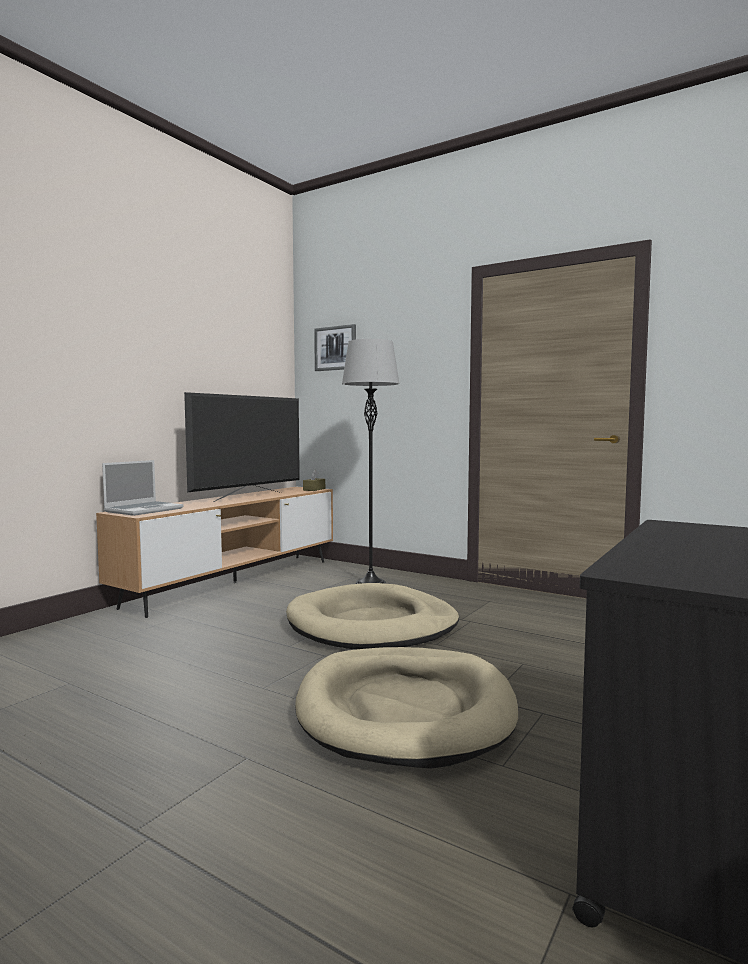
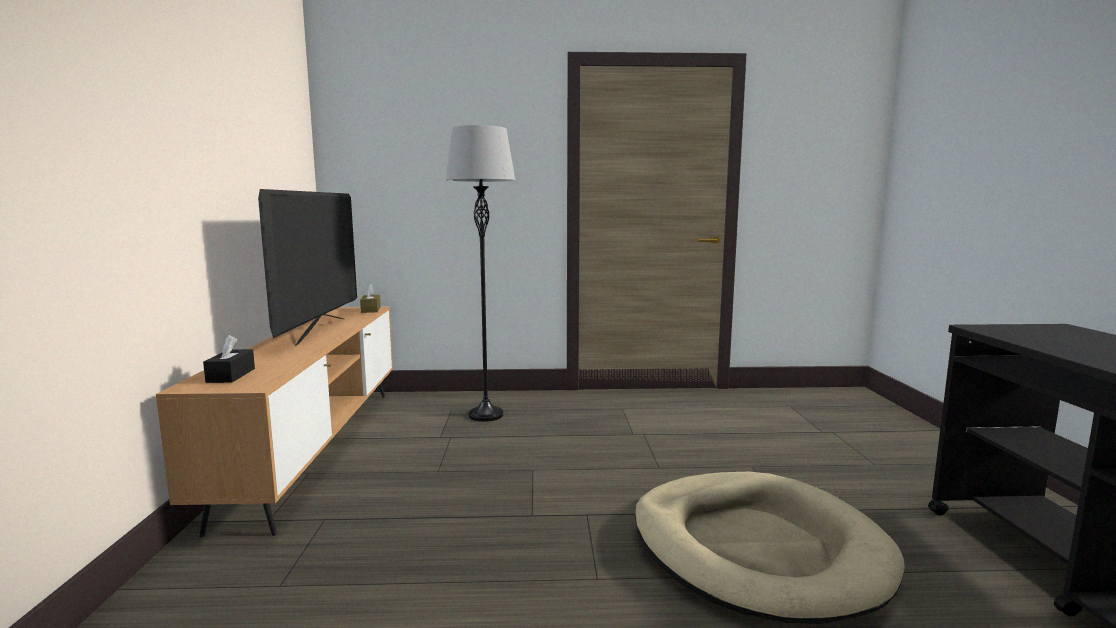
camera: 35 degrees left, 5 degrees up
laptop [102,460,183,516] -> black tissue box [203,335,255,383]
beige dog bed [286,583,459,649] -> none
picture [314,324,356,371] -> none

